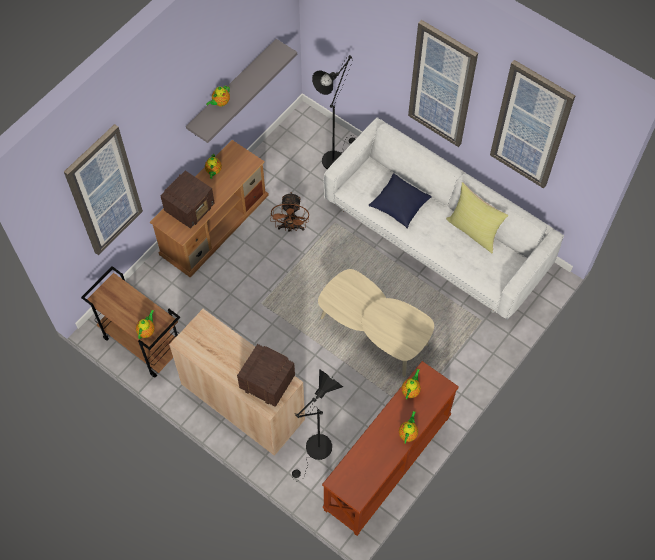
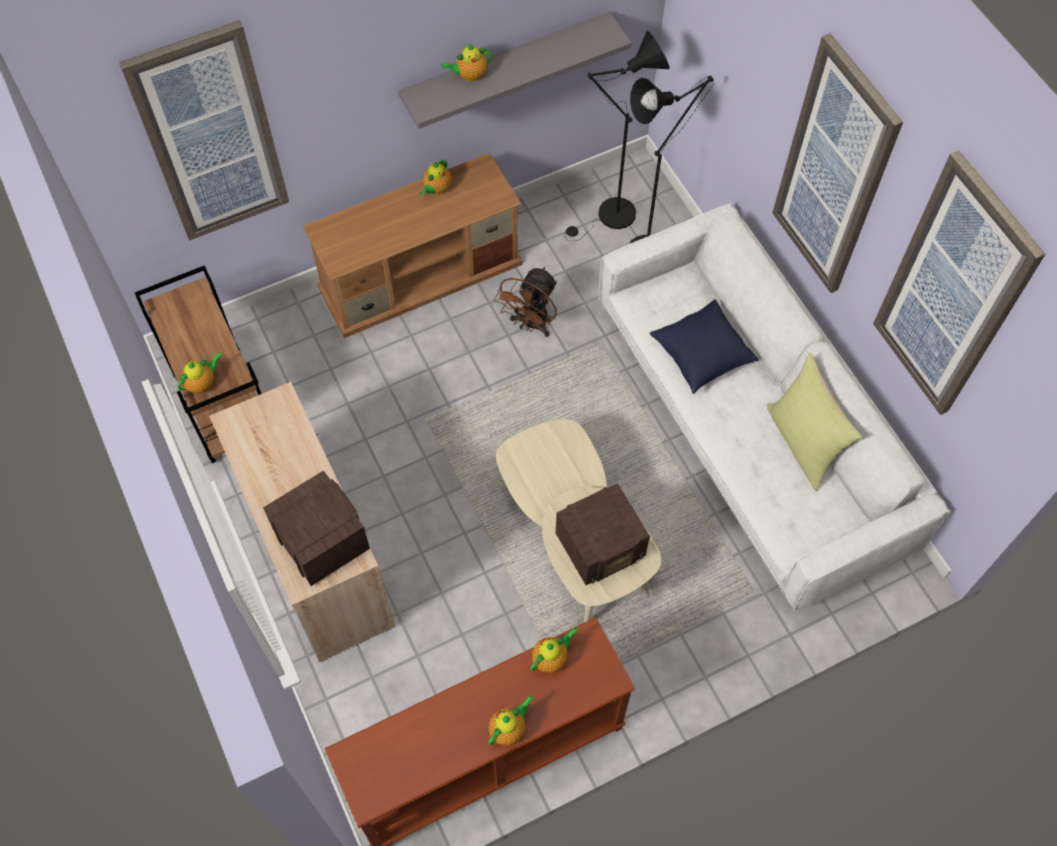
camera: 25 degrees right, 0 degrees up
radio [161,170,215,229] -> radio moved to [556,483,650,585]
black floor lamp [292,369,343,482] -> black floor lamp moved to [564,30,670,240]

